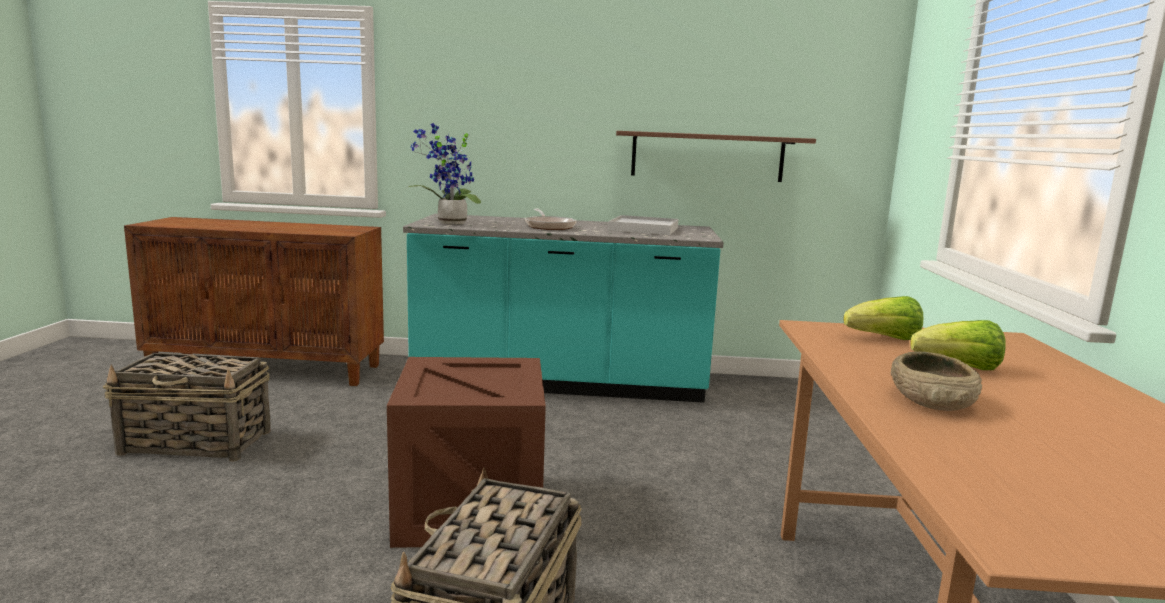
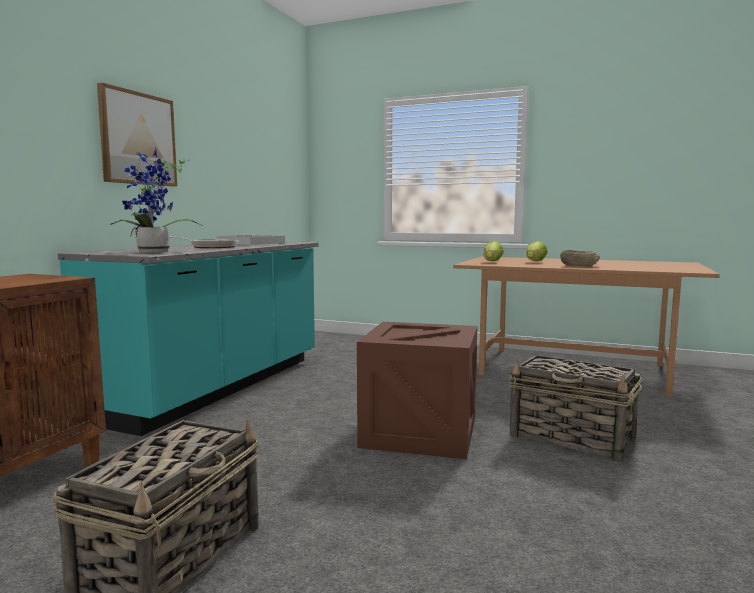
camera: 70 degrees left, 5 degrees down
shelf [616,131,816,182] -> none
none -> picture [97,83,177,186]

